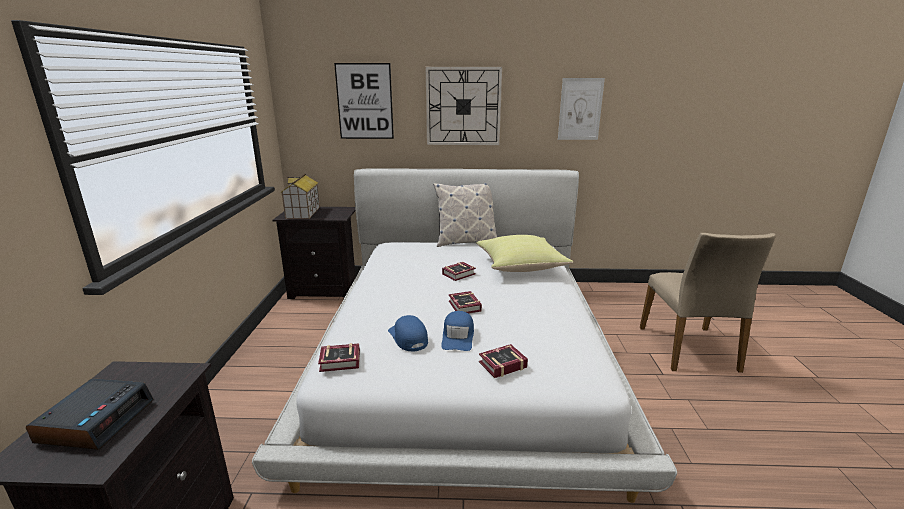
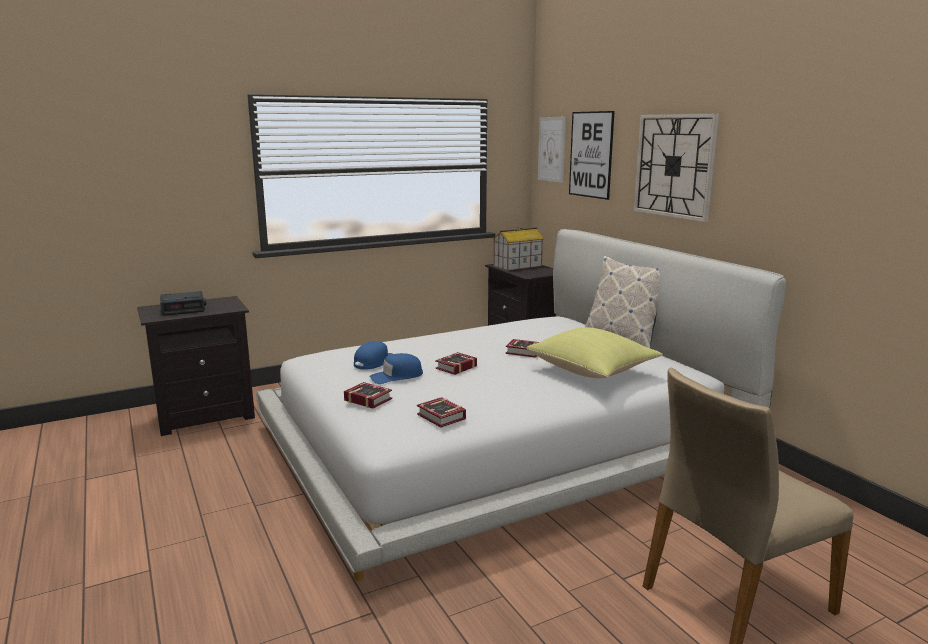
camera: 60 degrees right, 5 degrees down
book [318,343,360,372] -> book moved to [417,397,466,428]
picture [558,78,605,140] -> picture moved to [538,117,566,183]

